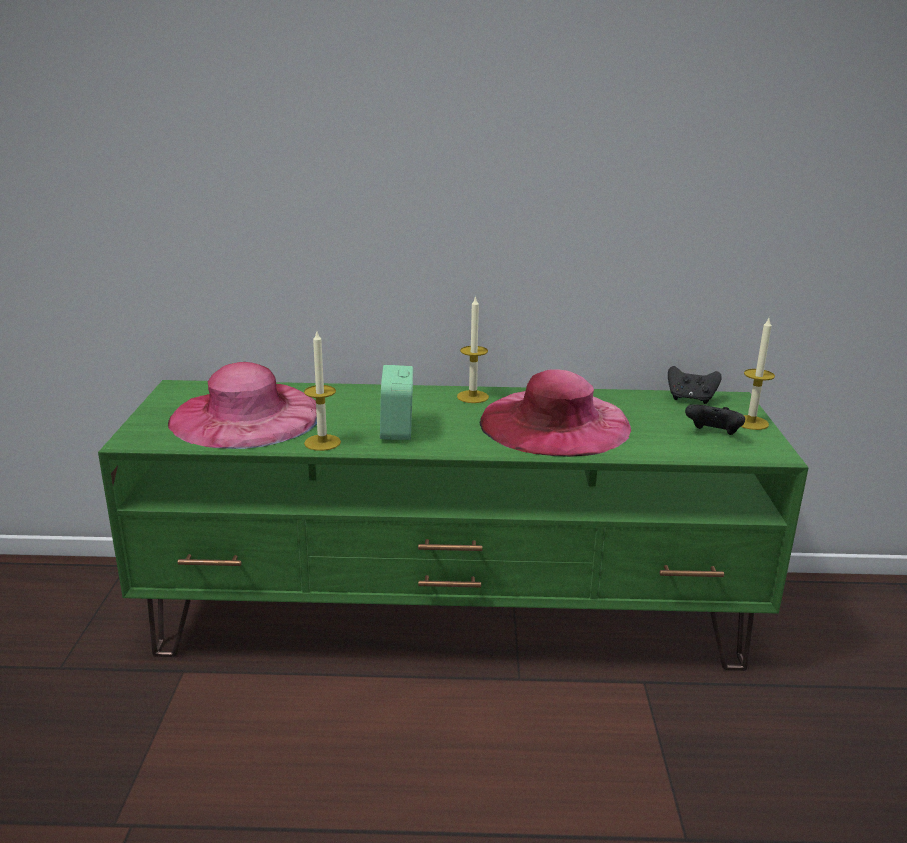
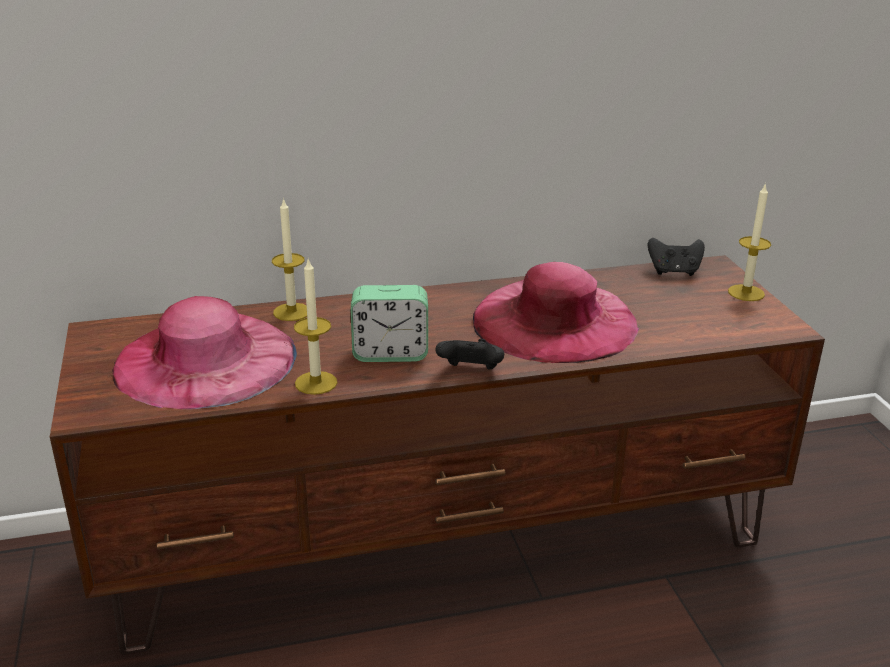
camera: 15 degrees left, 5 degrees up
green tv stand [98,380,809,671] -> brown tv stand [50,255,825,655]
alarm clock [380,365,413,440] -> alarm clock turned 75 degrees counterclockwise [351,285,428,362]
candle [457,295,489,403] -> candle moved to [272,198,307,321]
black game controller [685,404,745,435] -> black game controller moved to [435,339,504,370]

